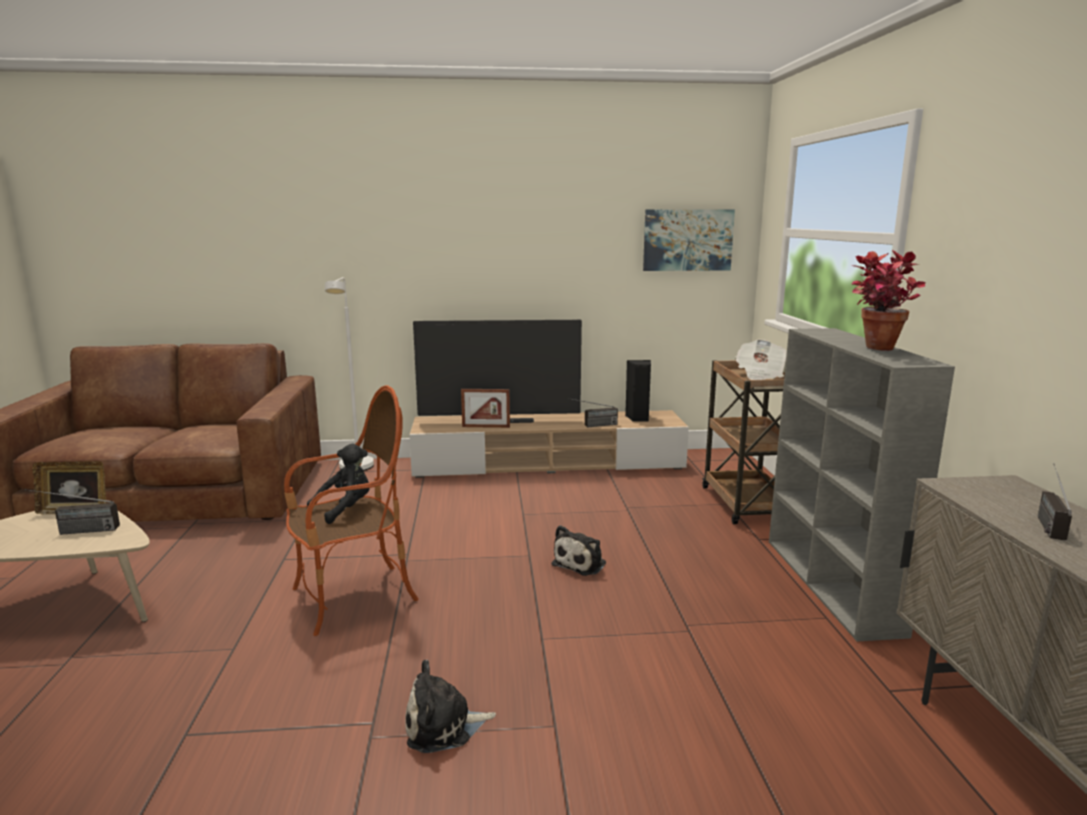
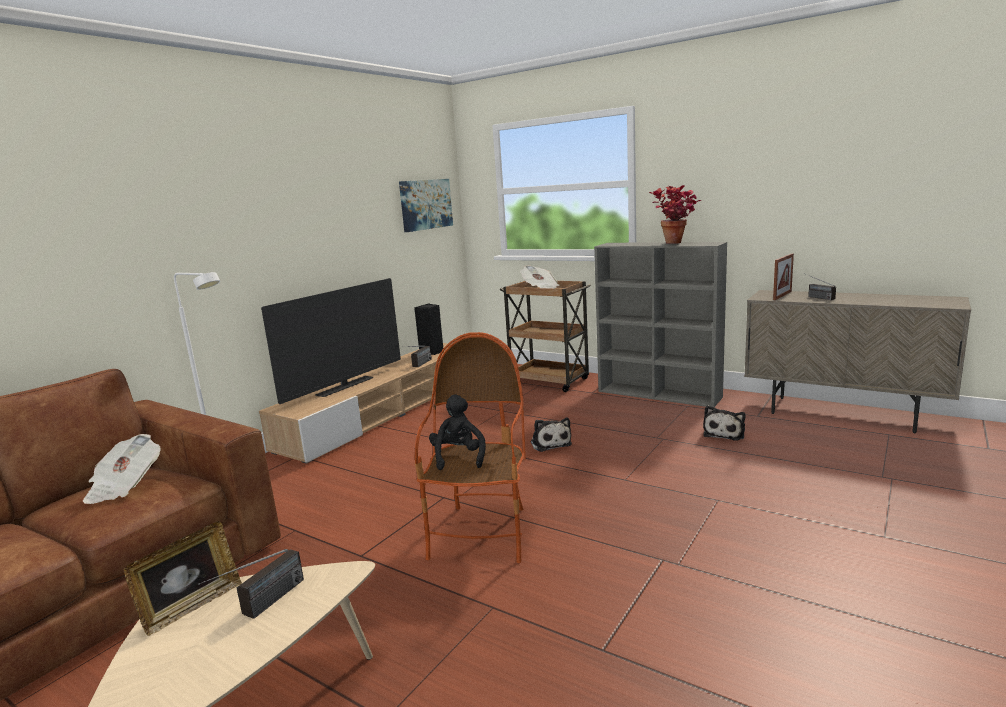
camera: 50 degrees left, 0 degrees up
plush toy [405,660,496,753] -> plush toy moved to [703,405,745,441]
picture frame [461,389,510,428] -> picture frame moved to [773,254,794,300]
none -> newspaper [83,434,160,504]

